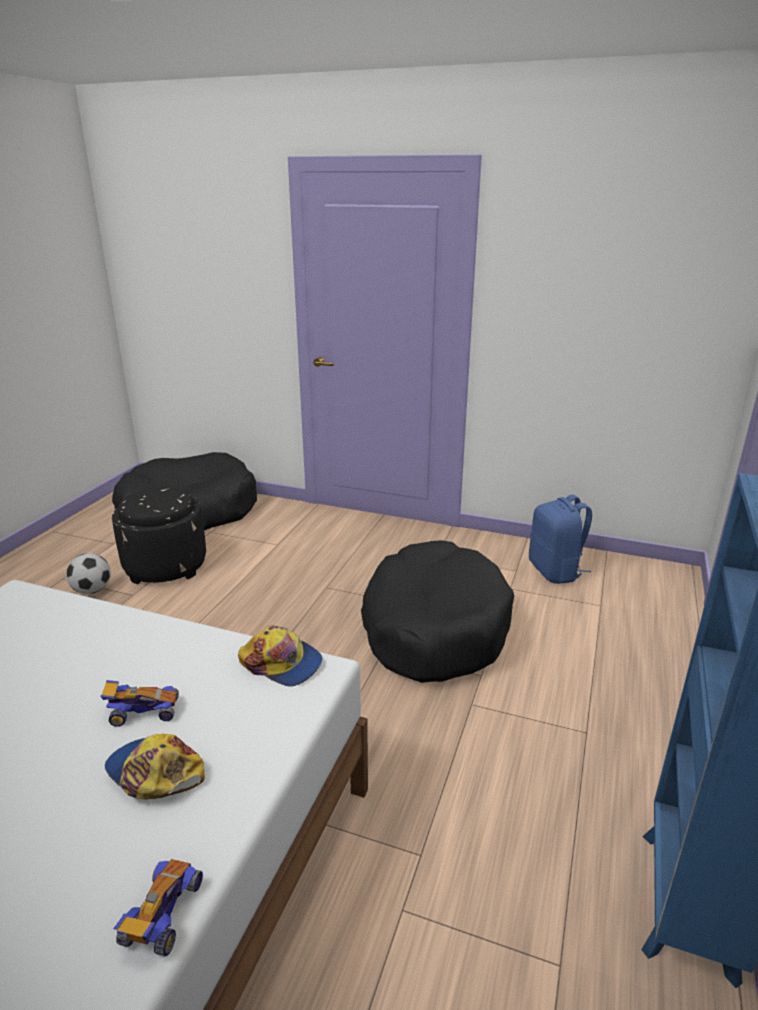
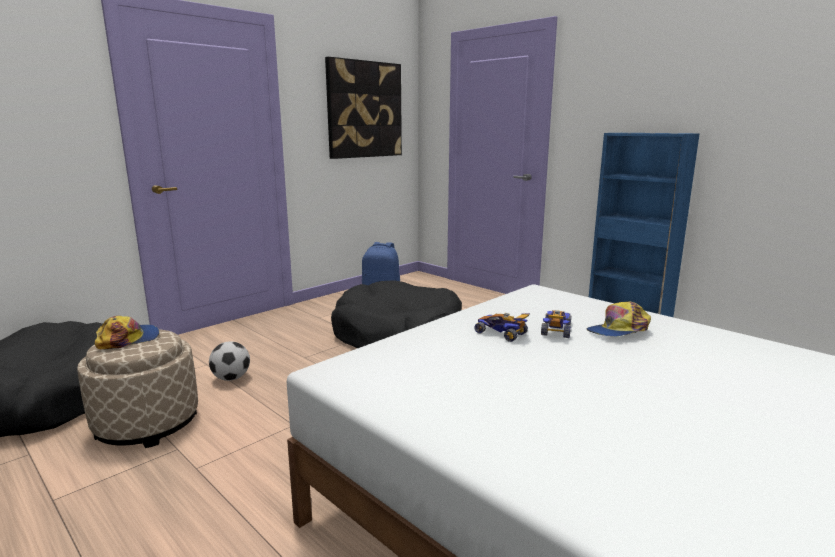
camera: 65 degrees left, 10 degrees down
football [66,553,111,594] -> football moved to [209,341,250,381]
black ottoman [112,487,206,584] -> beige ottoman [77,329,198,448]
toy car [113,859,203,957] -> toy car moved to [474,313,530,342]
cap [238,626,322,687] -> cap moved to [94,316,159,349]
none -> picture [325,57,402,159]

